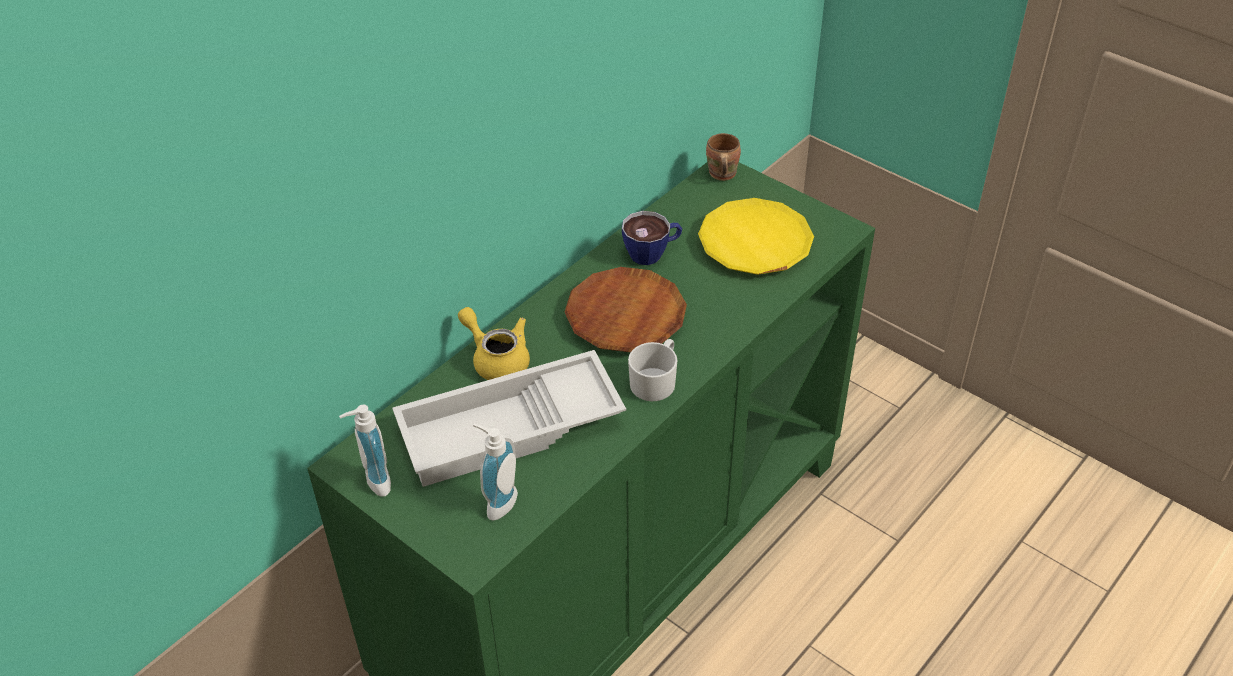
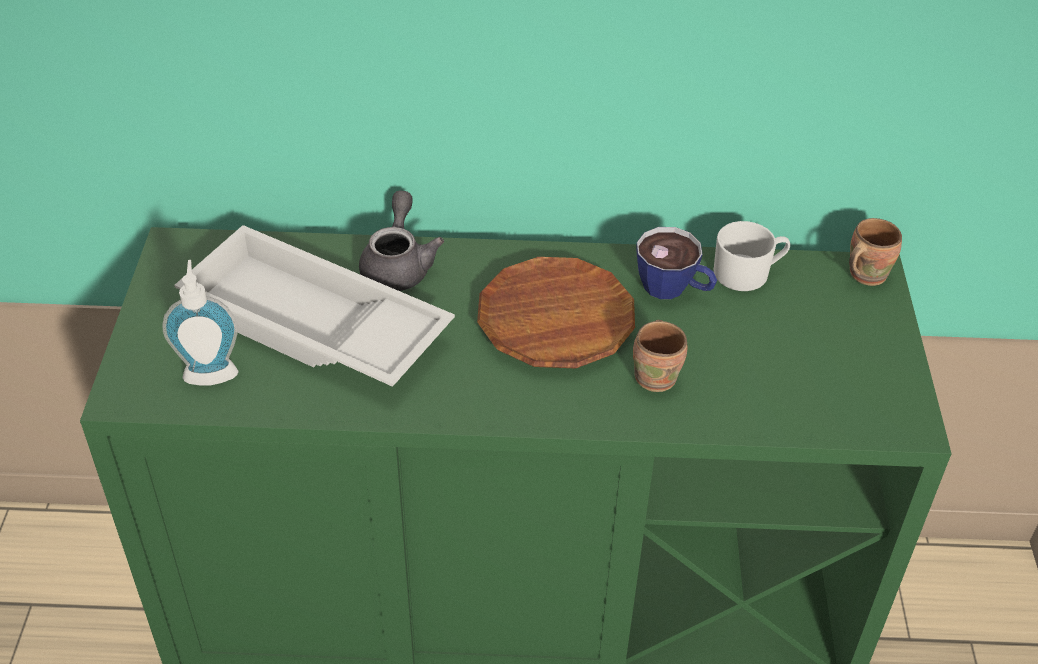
camera: 50 degrees right, 0 degrees up
soap dispenser [339,404,391,497] -> none
yellow teapot [458,307,530,380] -> grey teapot [359,191,444,291]
white mug [628,339,677,401] -> white mug moved to [714,221,790,291]
yellow plate [698,198,814,275] -> none
none -> brown mug [633,320,687,392]

